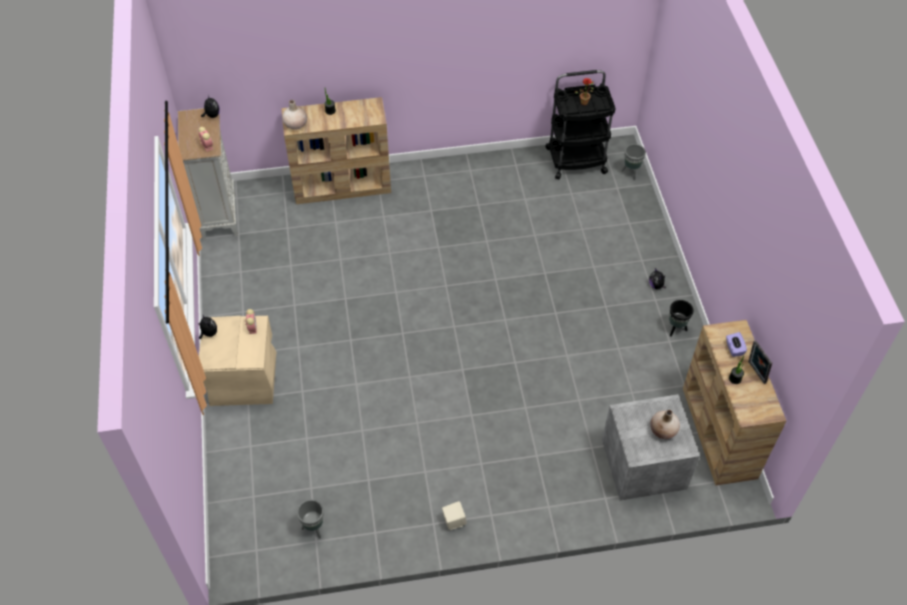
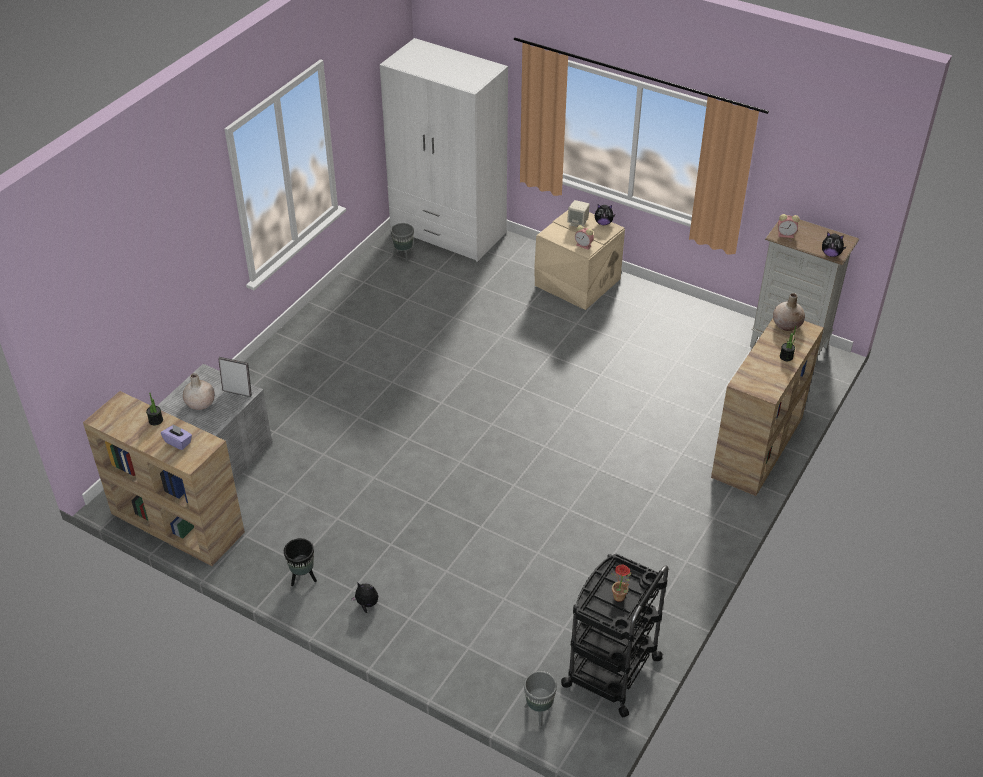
camera: 130 degrees right, 10 degrees down
beige speaker [442,501,467,530] -> beige speaker moved to [567,200,590,227]
picture frame [748,340,772,384] -> picture frame moved to [218,357,252,397]
none -> white wardrobe [380,38,508,262]

